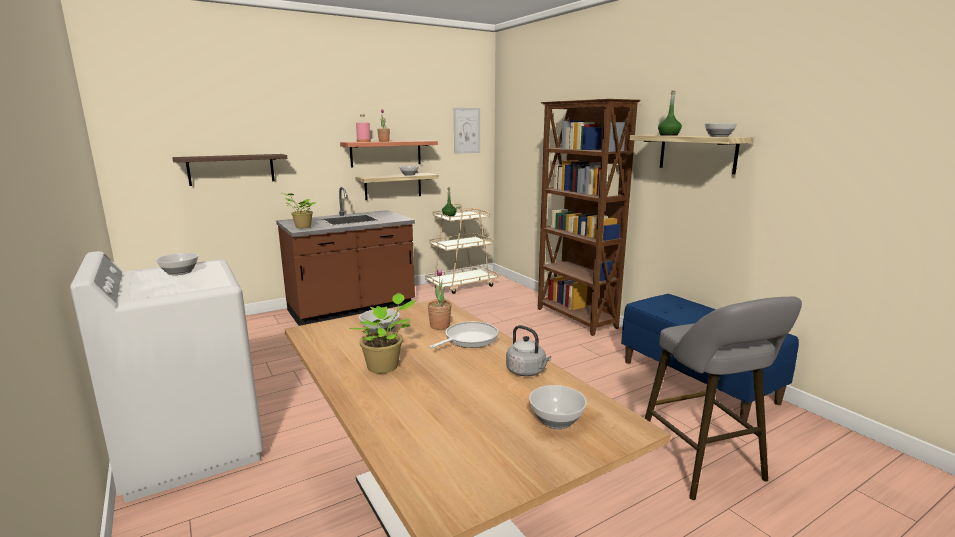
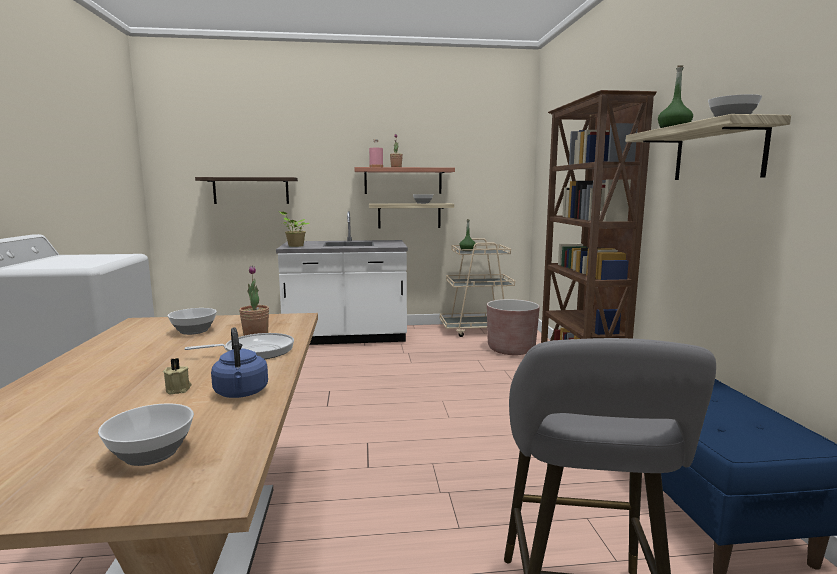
camera: 25 degrees right, 5 degrees down
bowl [156,253,199,275] -> none
brown counter [276,187,415,326] -> white counter [276,211,408,345]
potted plant [349,293,416,374] -> none
picture [454,108,480,154] -> none
grey kettle [506,325,551,376] -> blue kettle [211,327,268,398]
none -> beige candle [163,358,192,394]
none -> brown planter [487,299,540,355]

